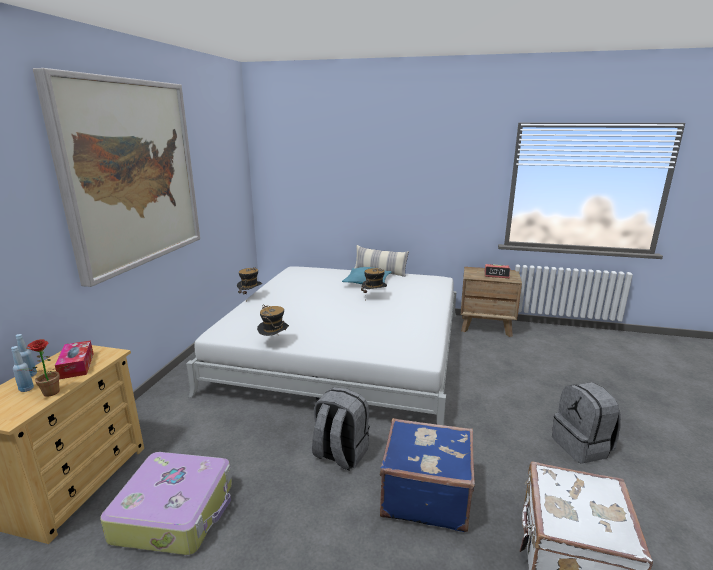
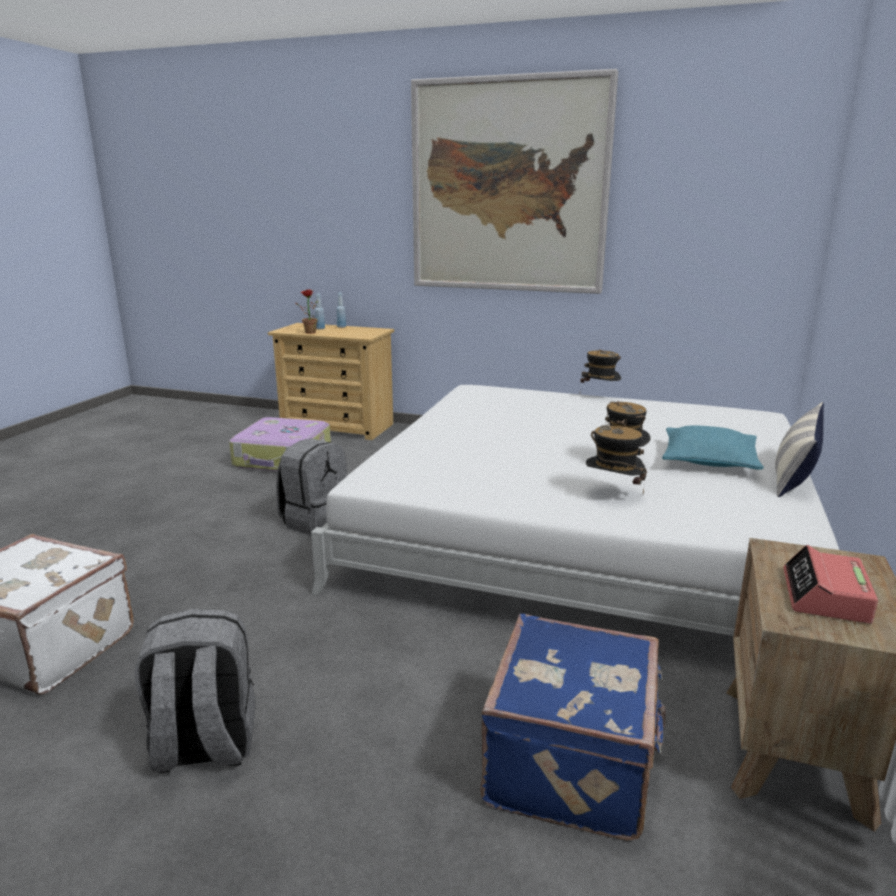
camera: 95 degrees right, 0 degrees up
tissue box [55,340,94,379] -> none
hat [257,305,289,336] -> hat moved to [586,420,647,494]
blue suitcase [380,418,475,532] -> blue suitcase moved to [481,614,666,841]

